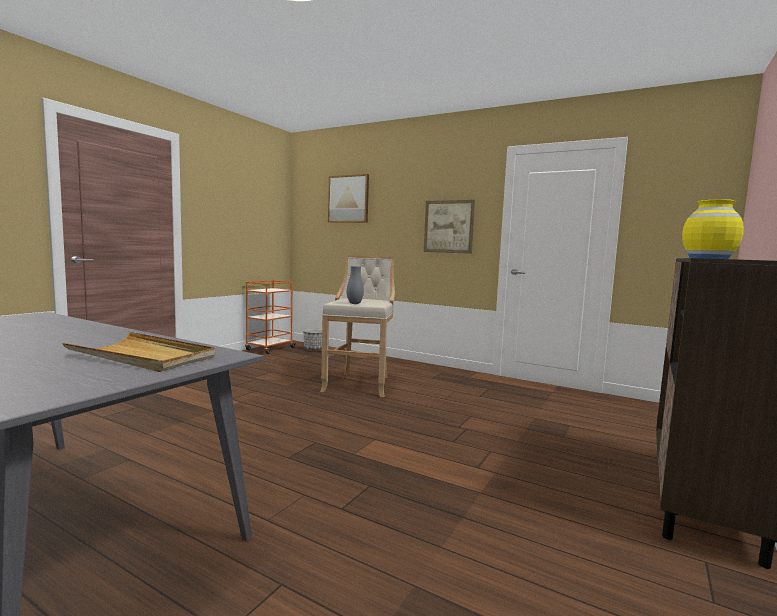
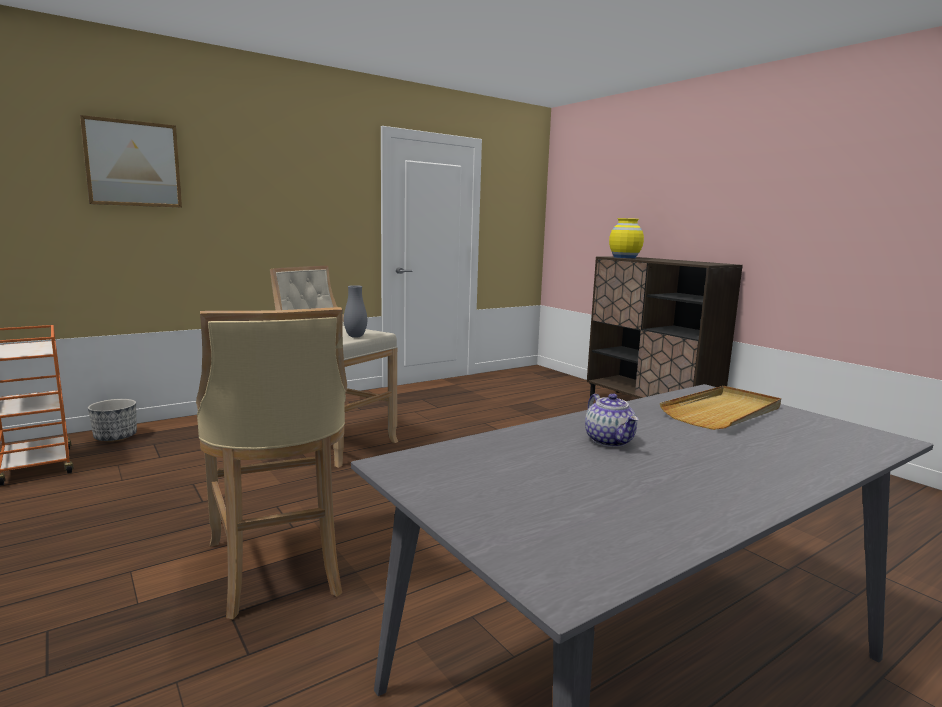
camera: 65 degrees left, 5 degrees up
picture [424,200,475,254] -> none
none -> beige stool [196,307,347,619]
none -> teapot [585,393,639,447]

